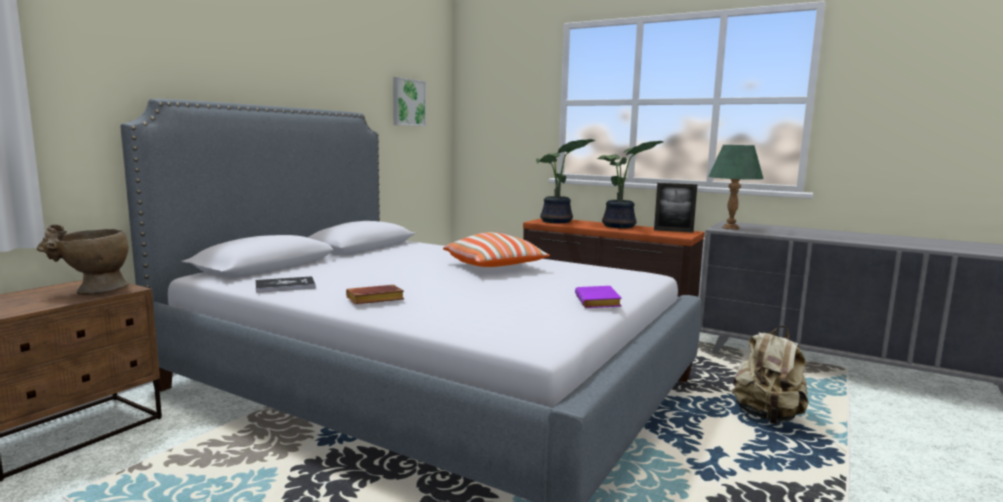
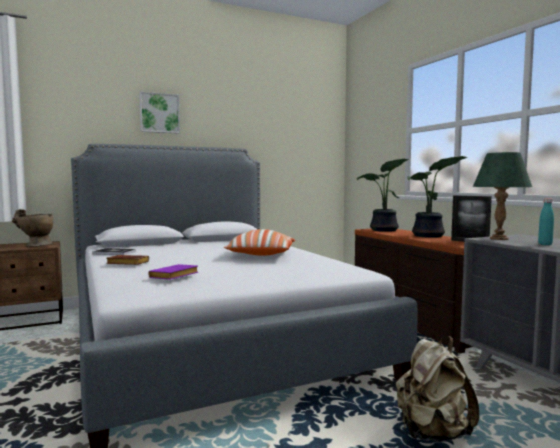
camera: 35 degrees right, 5 degrees down
picture [393,77,426,127] -> picture moved to [139,92,180,134]
purple book [575,286,622,308] -> purple book moved to [148,264,198,280]
none -> turquoise bottle [538,198,554,245]

